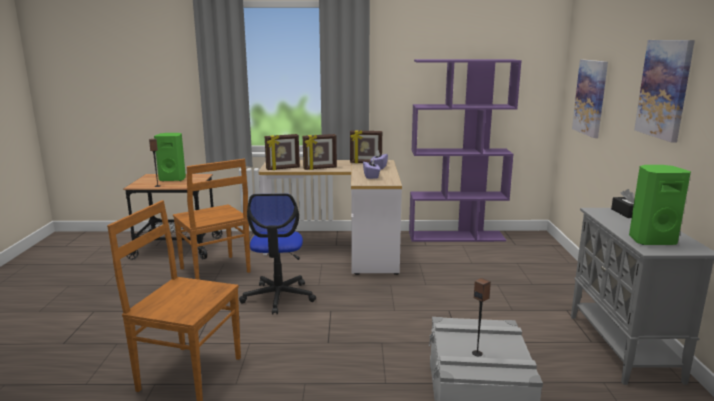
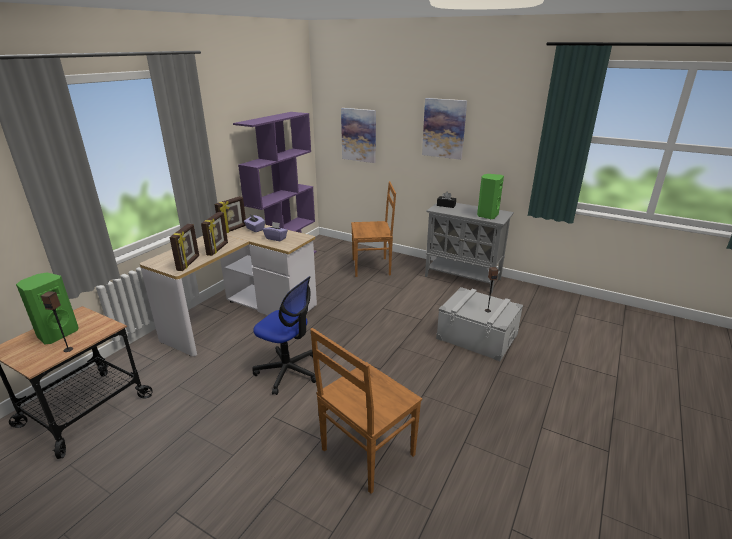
camera: 60 degrees left, 10 degrees up
brown chair [173,159,251,280] -> brown chair moved to [351,181,396,277]

